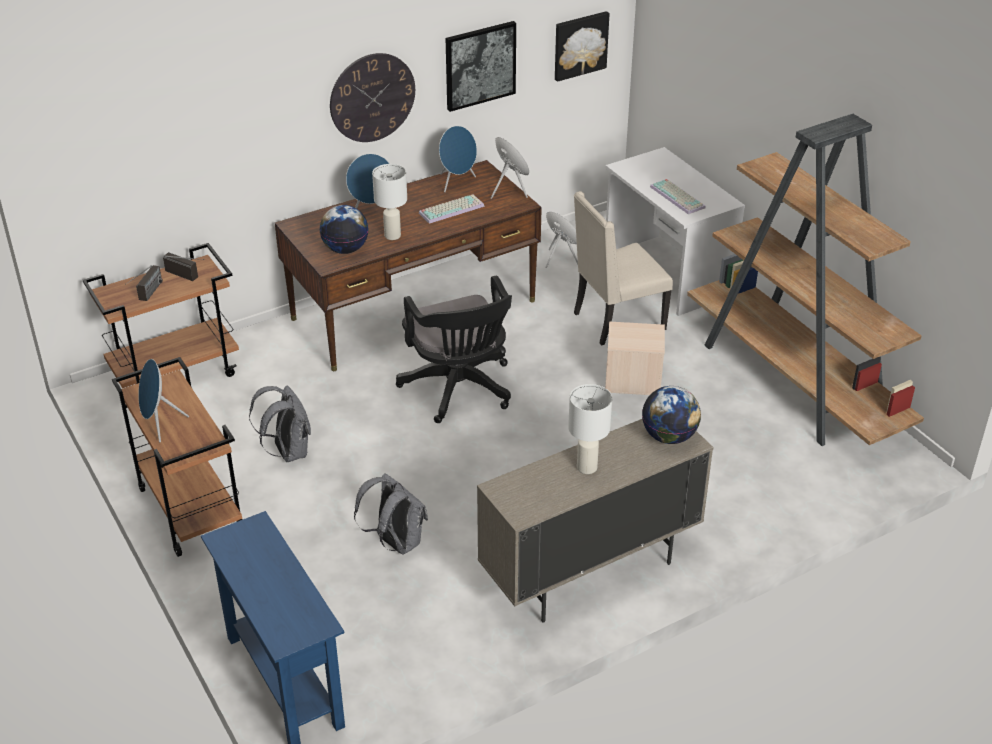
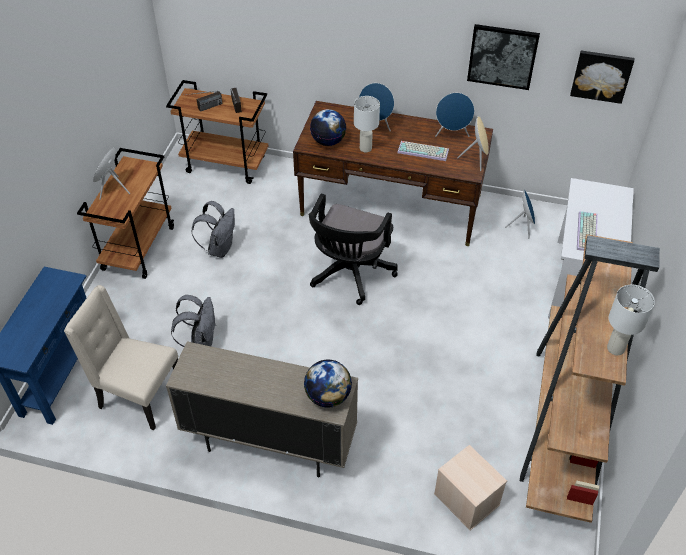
camera: 45 degrees right, 10 degrees up
wall clock [330,53,415,142] -> none
white table lamp [568,384,612,474] -> white table lamp moved to [607,285,655,355]
beige chair [574,191,673,346] -> beige chair moved to [64,285,178,430]
beige storage box [605,322,665,395] -> beige storage box moved to [434,445,507,530]

